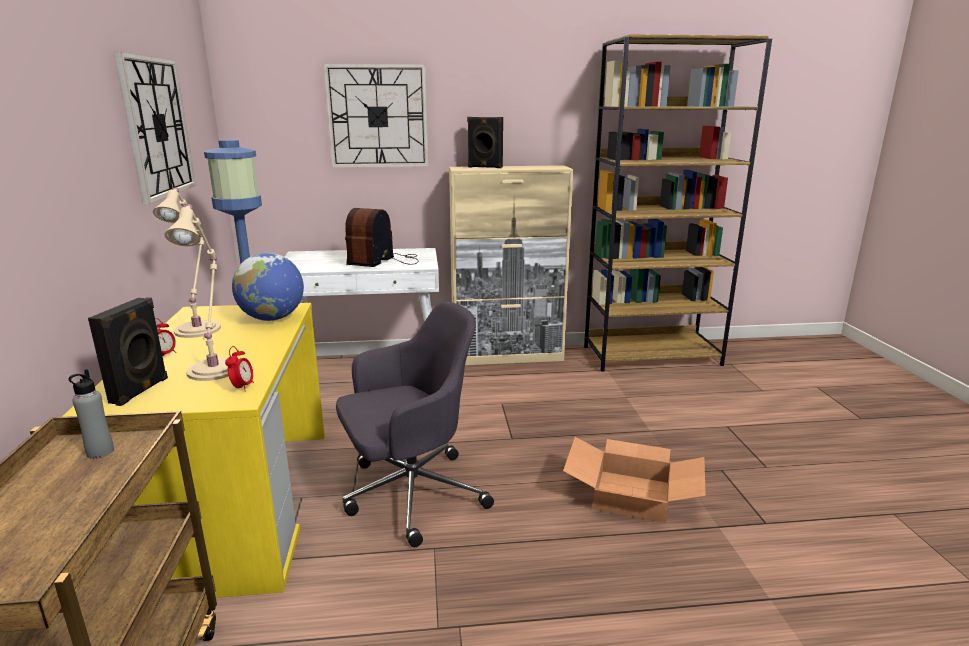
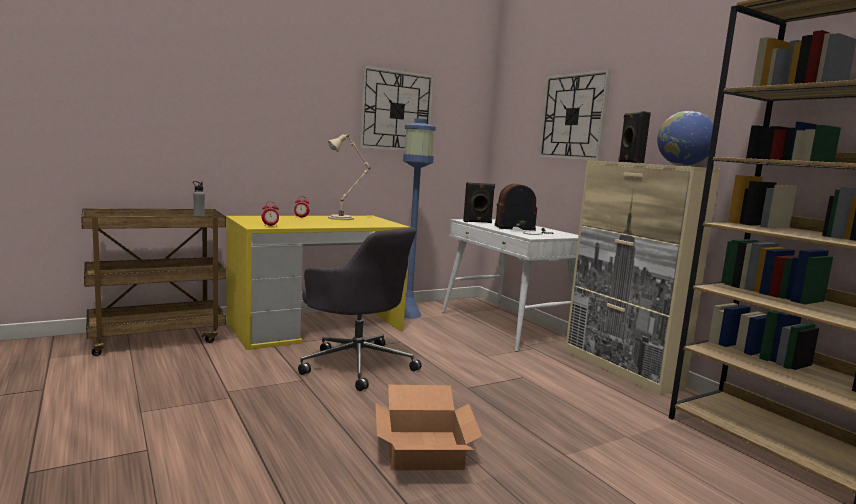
camera: 65 degrees right, 10 degrees down
black speaker [88,297,168,406] -> black speaker moved to [463,182,495,223]
beige table lamp [165,204,229,381] -> none
globe [232,253,304,321] -> globe moved to [657,111,713,166]

